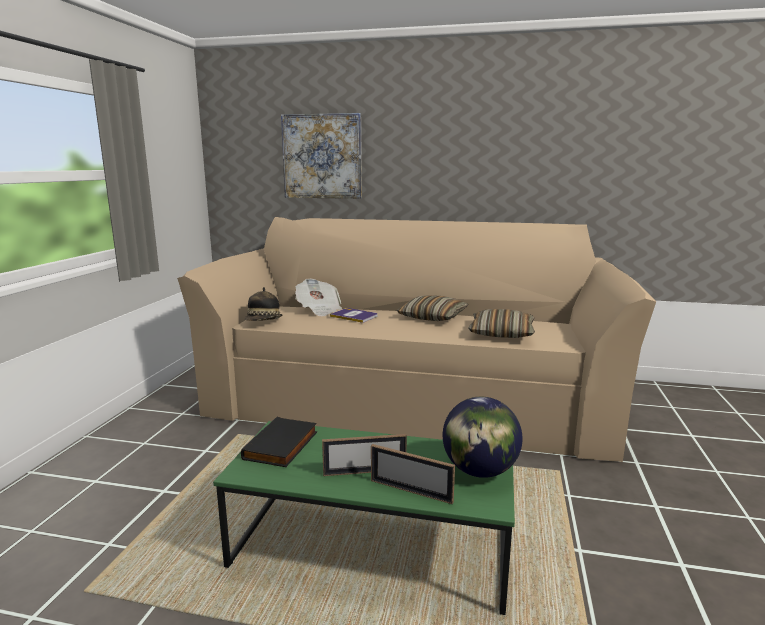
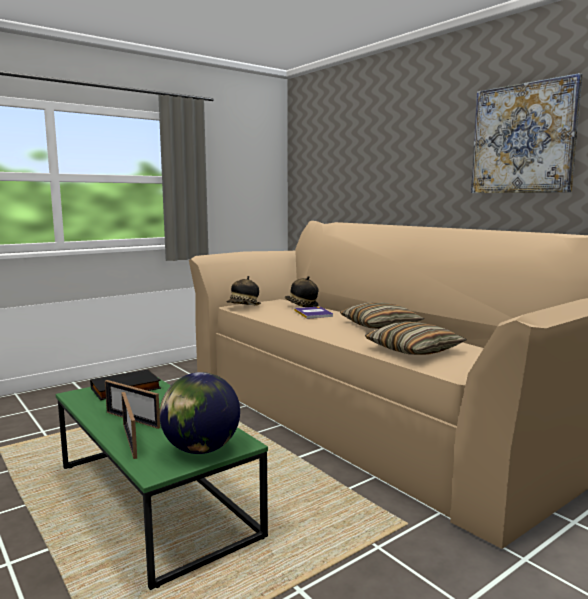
camera: 40 degrees right, 5 degrees down
picture [281,113,362,199] -> picture moved to [471,73,583,193]
newspaper [295,279,342,317] -> hat [285,276,319,307]

